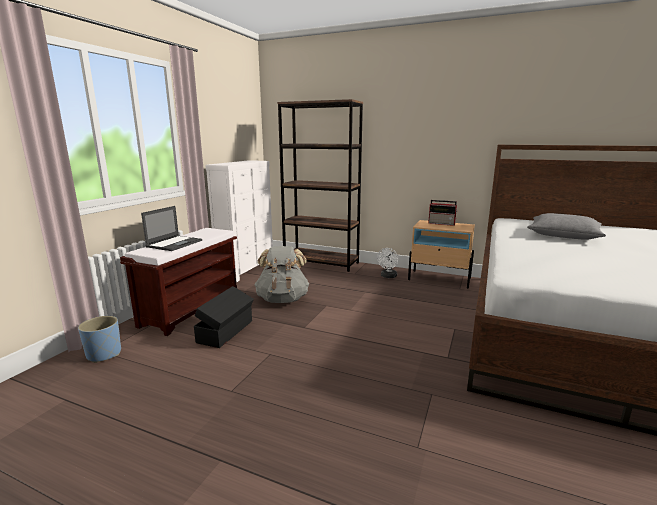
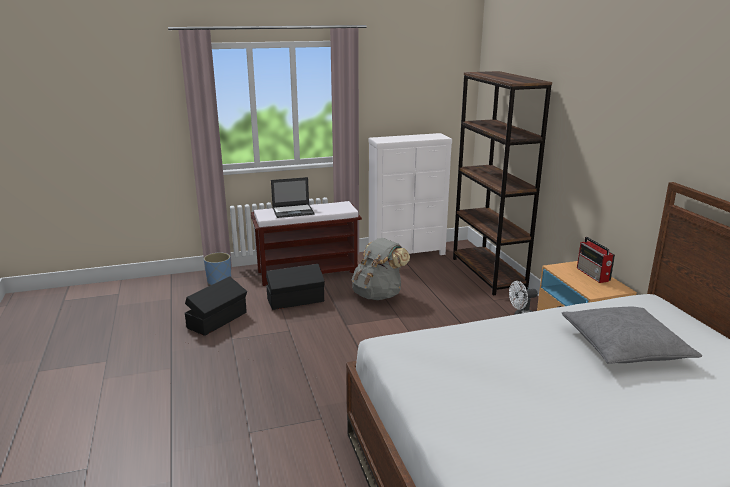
camera: 50 degrees right, 5 degrees up
none -> black storage box [185,276,247,336]

